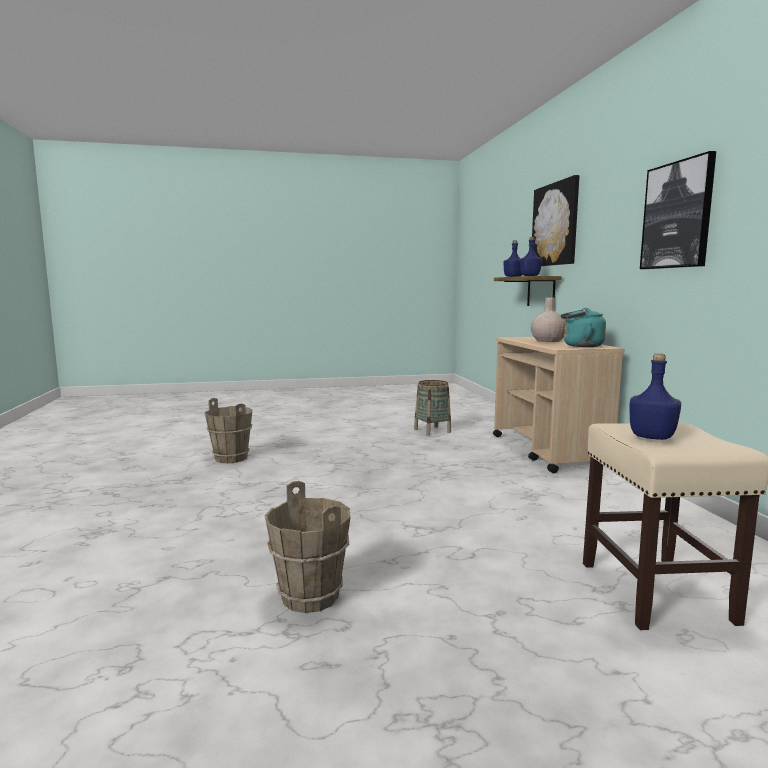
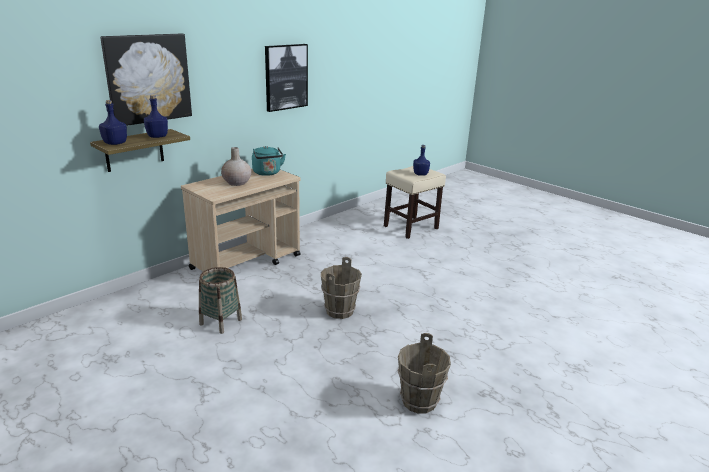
camera: 125 degrees left, 15 degrees up
brown bucket [265,481,351,613] -> brown bucket moved to [321,257,362,319]

